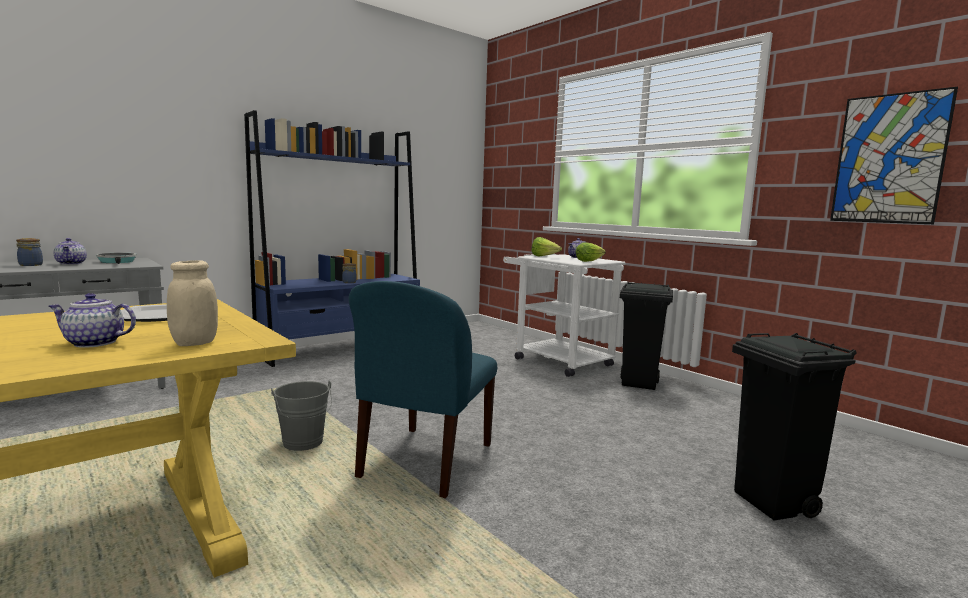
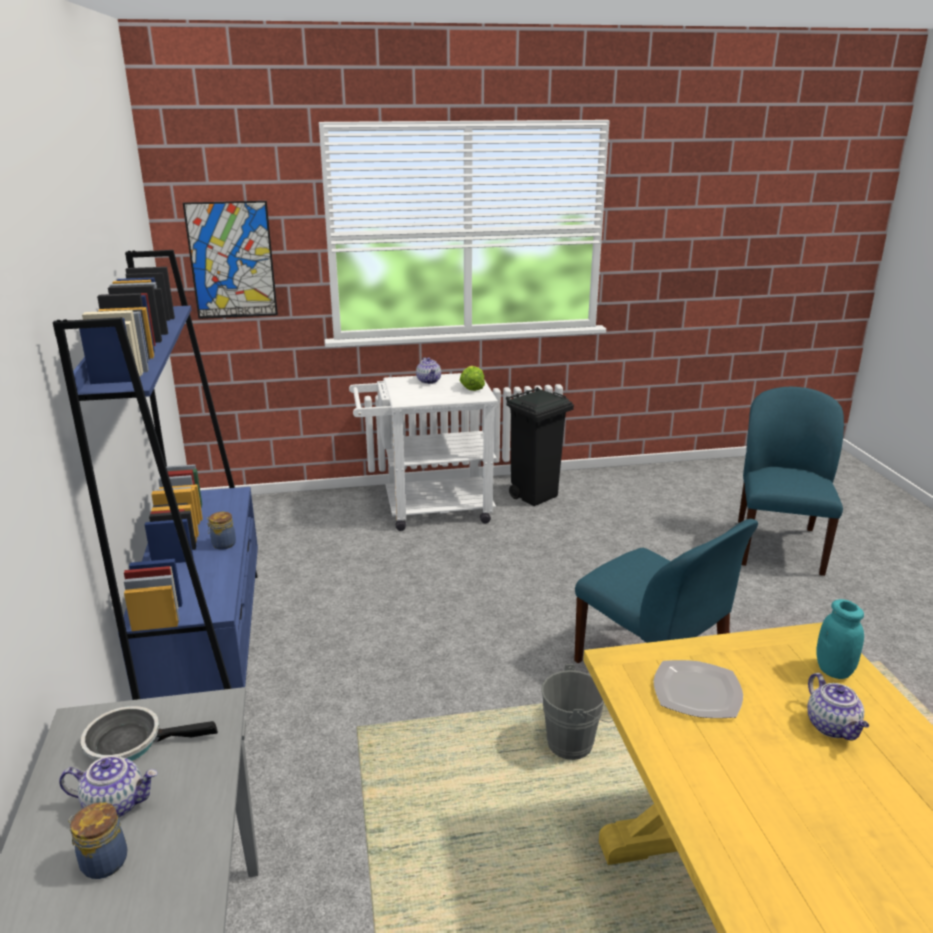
camera: 60 degrees left, 15 degrees up
teapot [48,293,136,348] -> teapot turned 45 degrees counterclockwise [807,673,869,741]
beige jar [167,260,218,346] -> turquoise jar [816,599,864,679]
lettuce [532,237,562,257] -> none
black trash can [732,333,856,520] -> blue chair [738,387,844,576]
picture [830,87,958,224] -> picture moved to [183,201,278,319]

